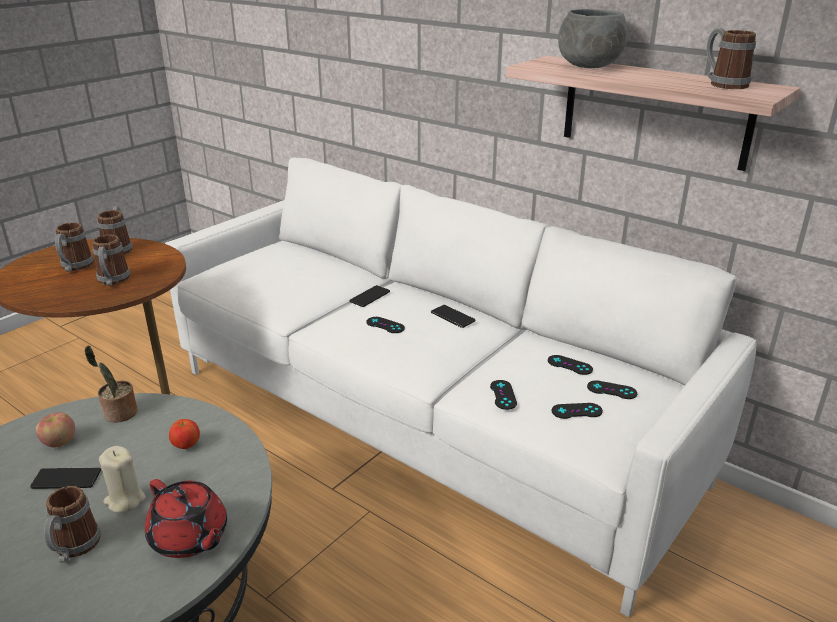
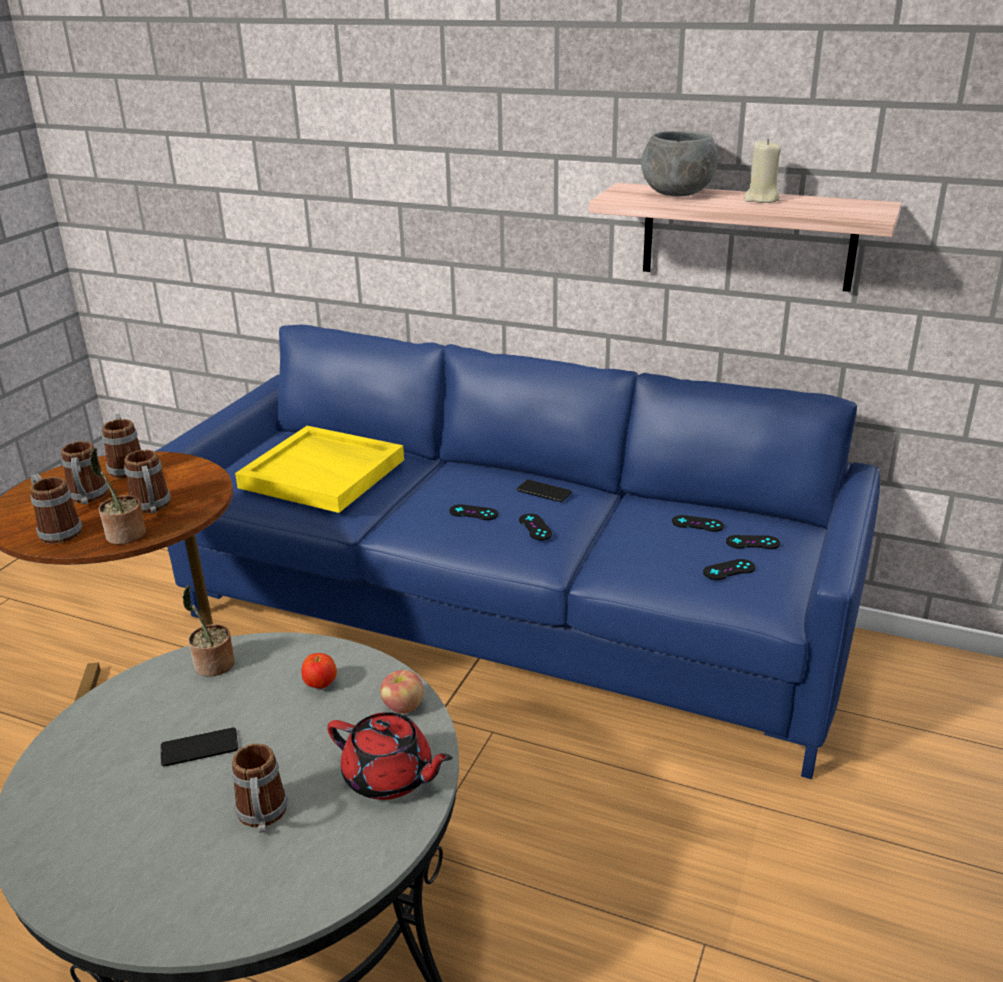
camera: 15 degrees left, 0 degrees up
apple [36,412,75,448] -> apple moved to [380,670,424,714]
beige candle [99,446,146,513] -> beige candle moved to [744,139,781,203]
white sofa [165,158,757,617] -> blue sofa [156,325,880,779]
phone [349,285,390,307] -> none
black game controller [490,380,517,410] -> black game controller moved to [519,514,553,540]
mug [707,28,756,89] -> mug moved to [31,474,82,544]
none -> potted plant [90,448,146,544]
none -> yellow tray [235,426,404,513]

